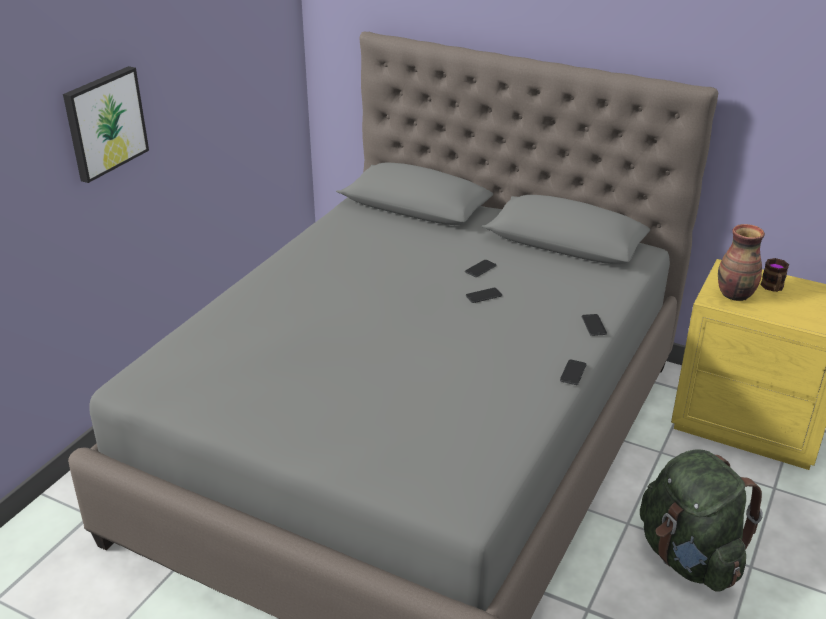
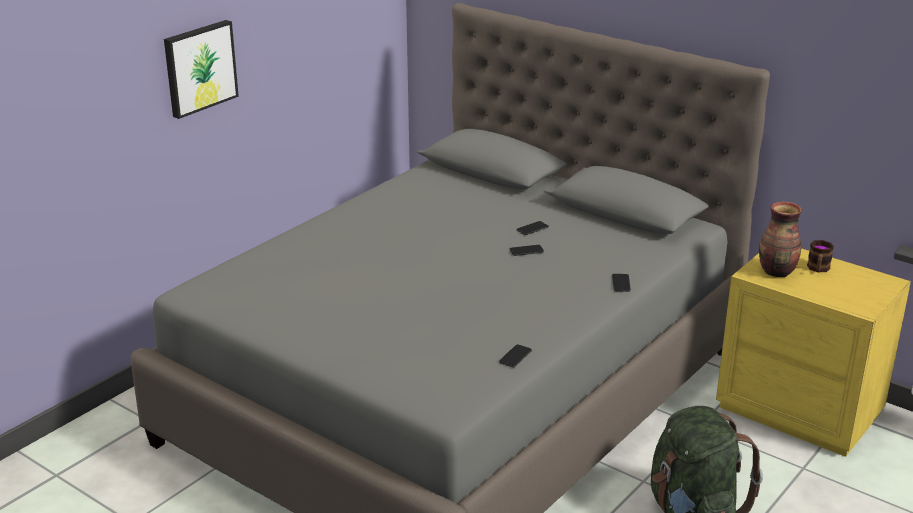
camera: 10 degrees right, 5 degrees down
phone [560,359,586,385] -> phone moved to [499,345,532,367]

